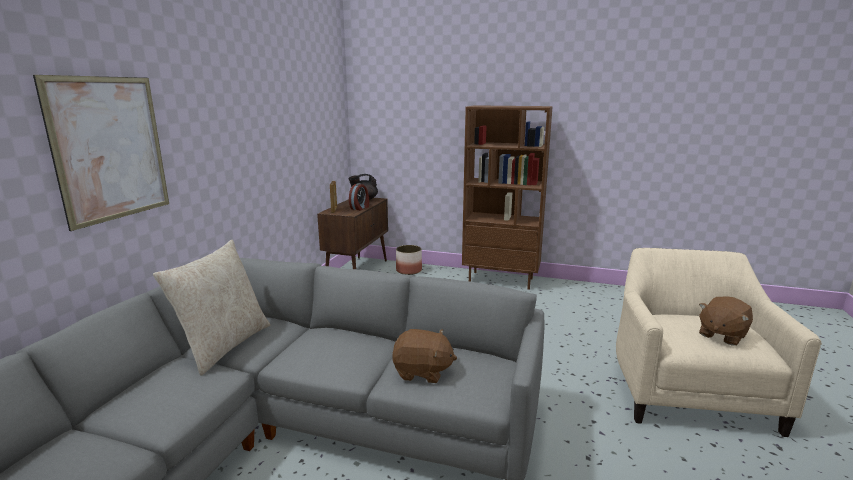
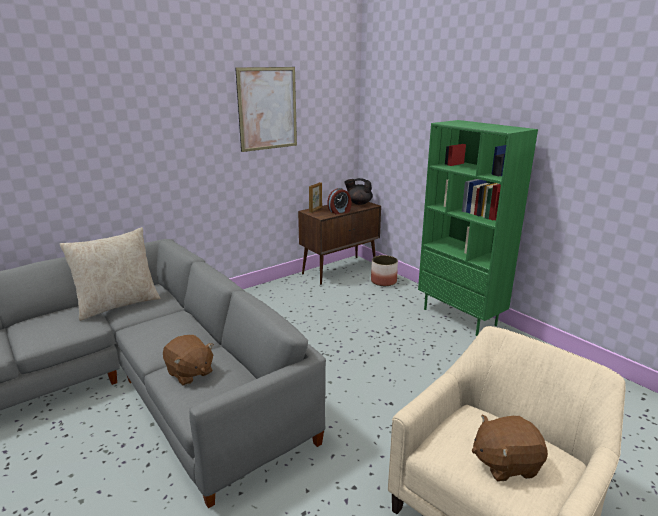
camera: 35 degrees right, 5 degrees up
picture [33,75,169,231] -> picture moved to [235,67,297,152]
brown bookcase [462,105,553,290] -> green bookcase [418,120,538,336]

